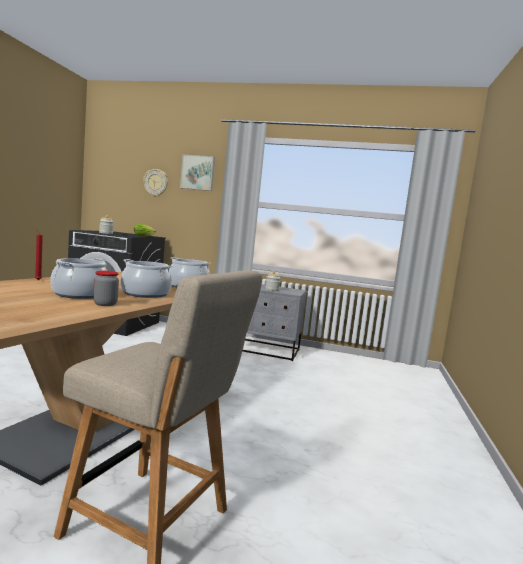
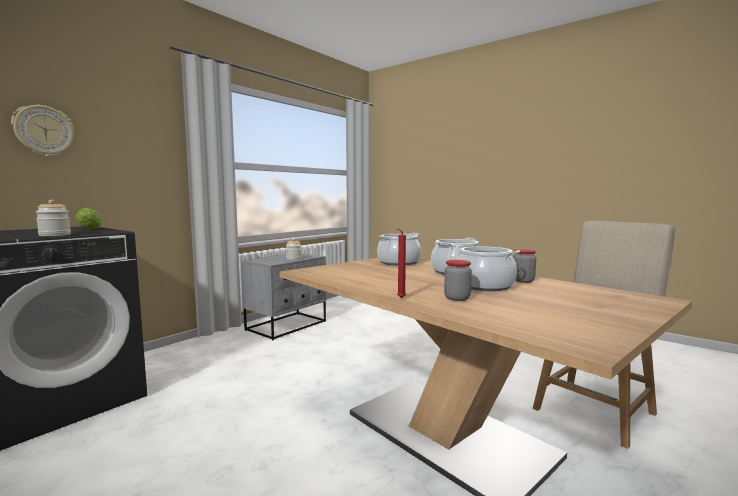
camera: 65 degrees left, 0 degrees up
picture [180,155,215,191] -> none
none -> jar [444,260,472,301]

